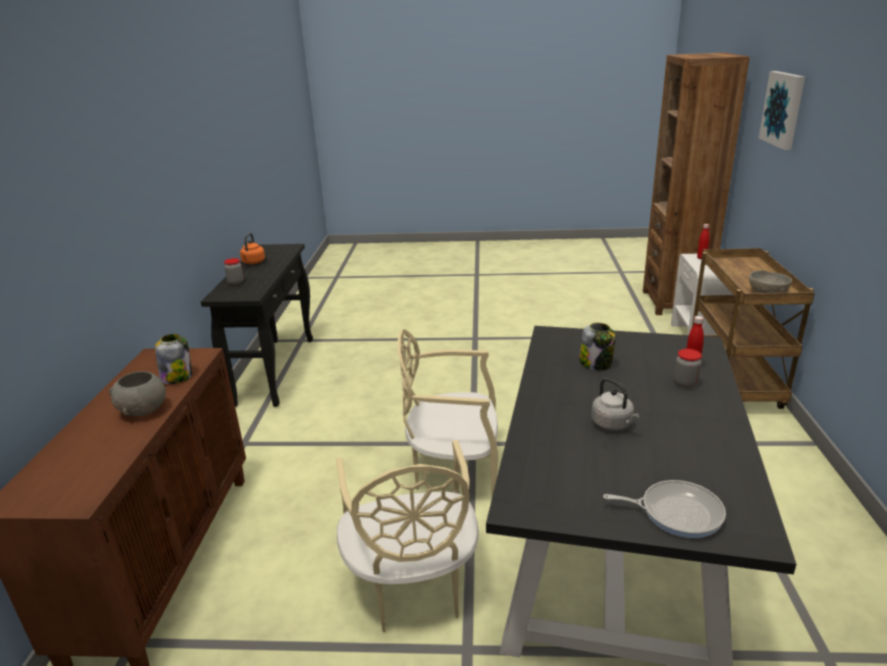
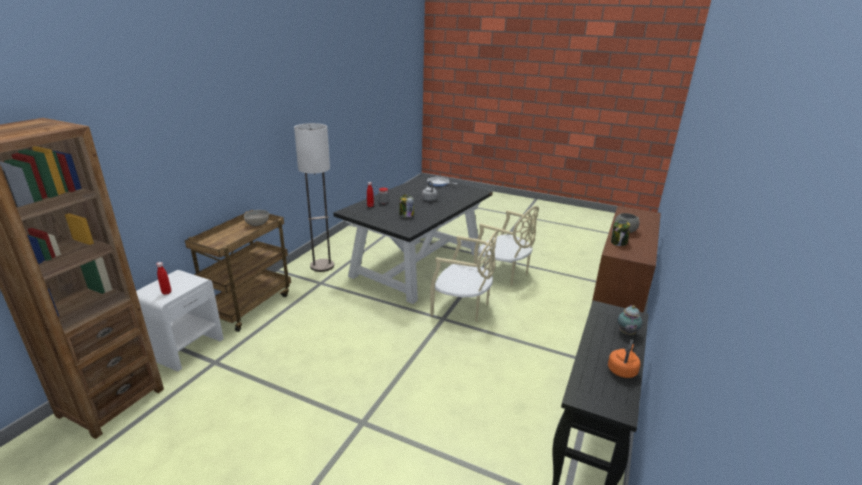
camera: 160 degrees left, 0 degrees up
jar [224,258,244,285] -> teapot [617,305,643,335]
beige chair [336,440,479,633] -> beige chair turned 120 degrees clockwise [474,206,539,286]
picture [759,71,805,150] -> none
none -> floor lamp [294,123,334,272]

